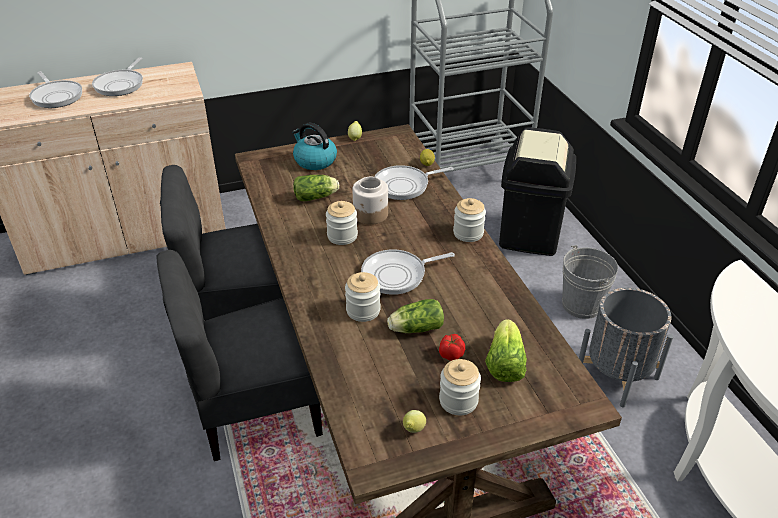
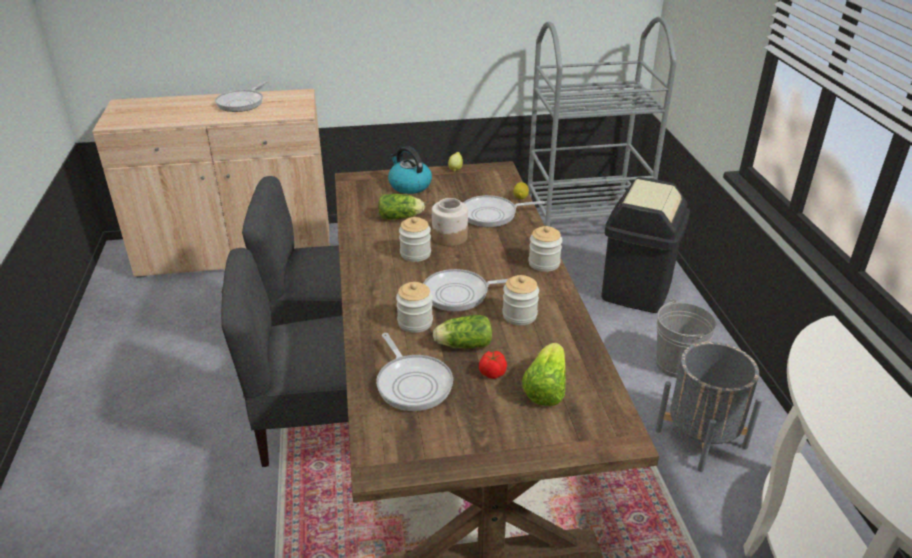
camera: 10 degrees right, 5 degrees down
frying pan [29,71,82,108] -> frying pan moved to [376,333,453,411]
lemon [403,410,426,433] -> none
jar [439,359,481,415] -> jar moved to [502,275,539,325]

